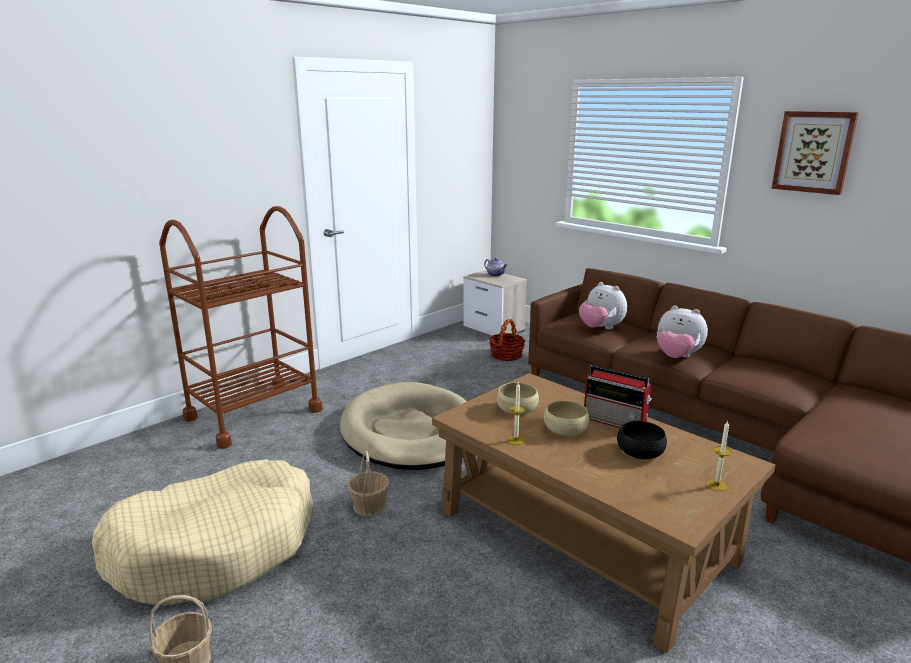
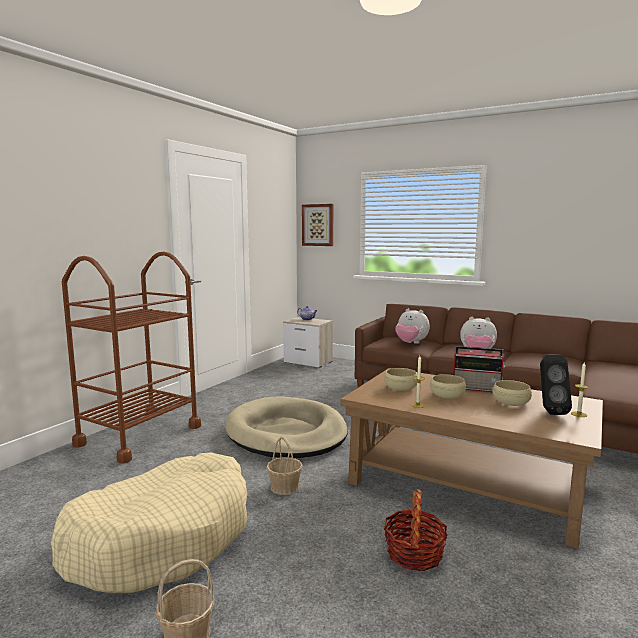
camera: 15 degrees left, 10 degrees down
basket [489,319,526,361] -> basket moved to [384,489,447,571]
black bowl [617,421,667,459] -> beige bowl [493,380,532,406]
picture [771,111,859,195] -> picture moved to [302,204,333,246]
none -> black speaker [540,354,572,415]

